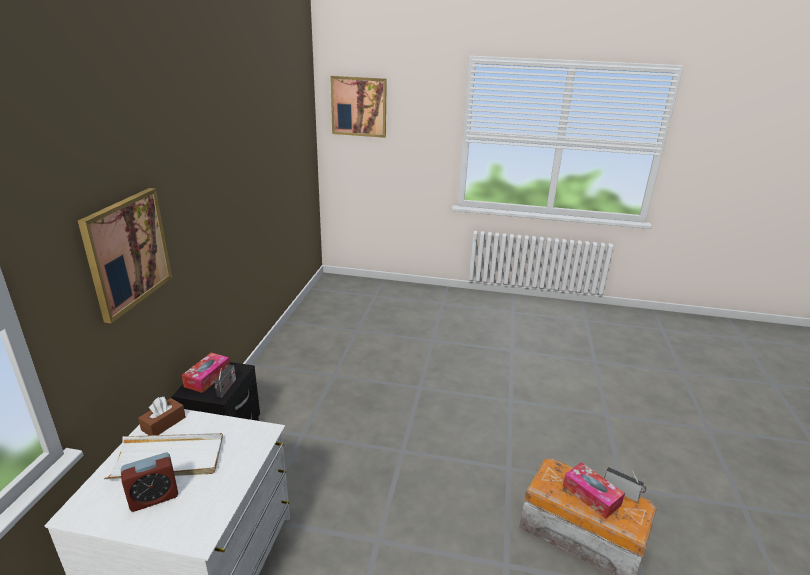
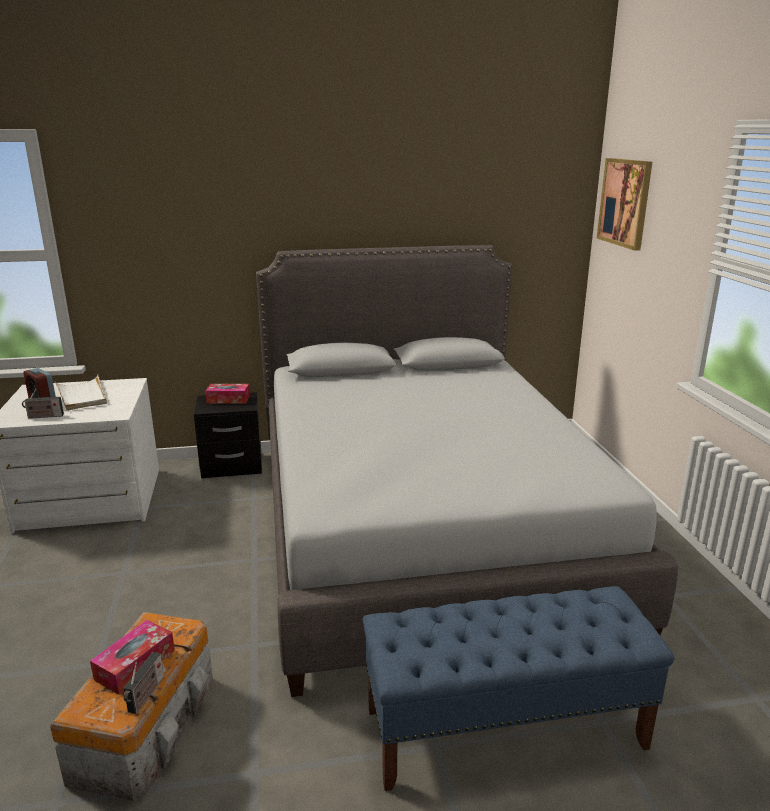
camera: 70 degrees right, 5 degrees down
picture [78,188,172,323] -> none
brown tissue box [138,397,186,435] -> none
radio [215,365,236,398] -> radio moved to [22,389,64,419]
none -> grey bed [256,245,678,697]
none -> blue bench [363,586,675,791]

